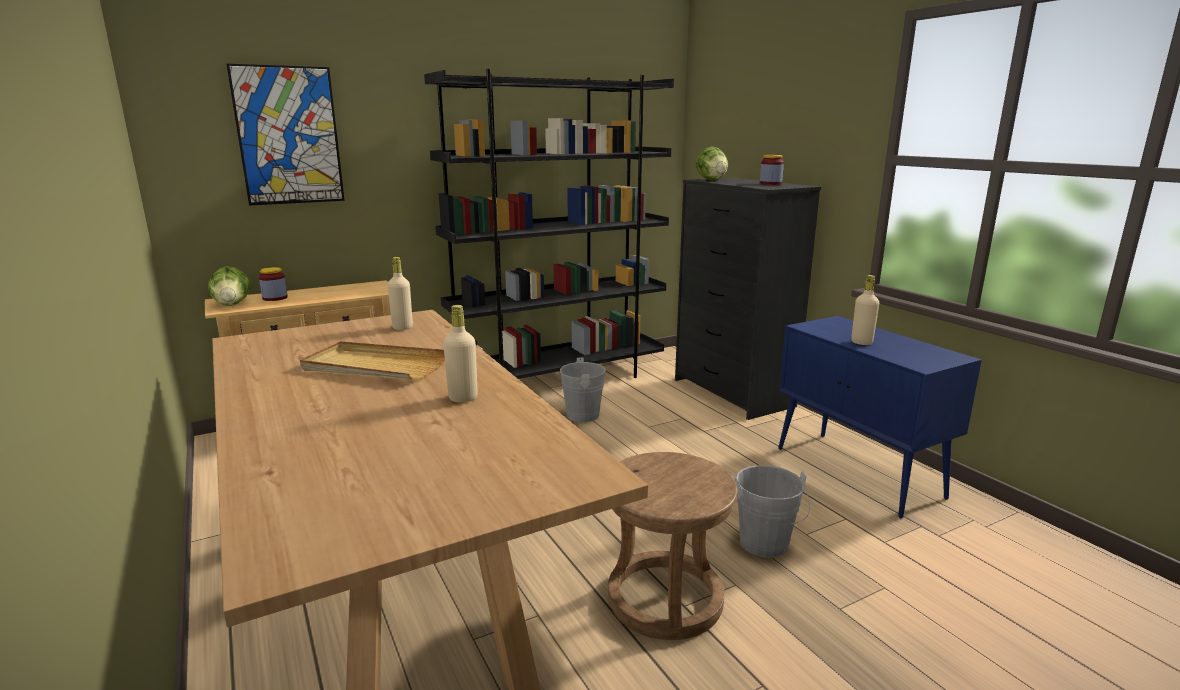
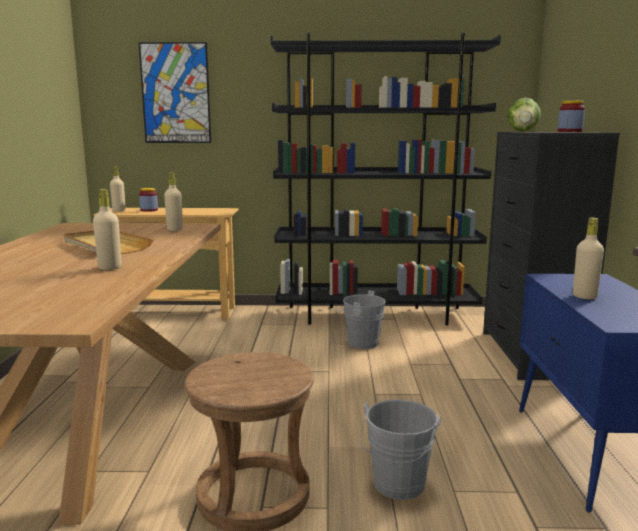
camera: 30 degrees right, 5 degrees down
lettuce [208,266,250,306] -> beige bottle [110,166,125,212]

